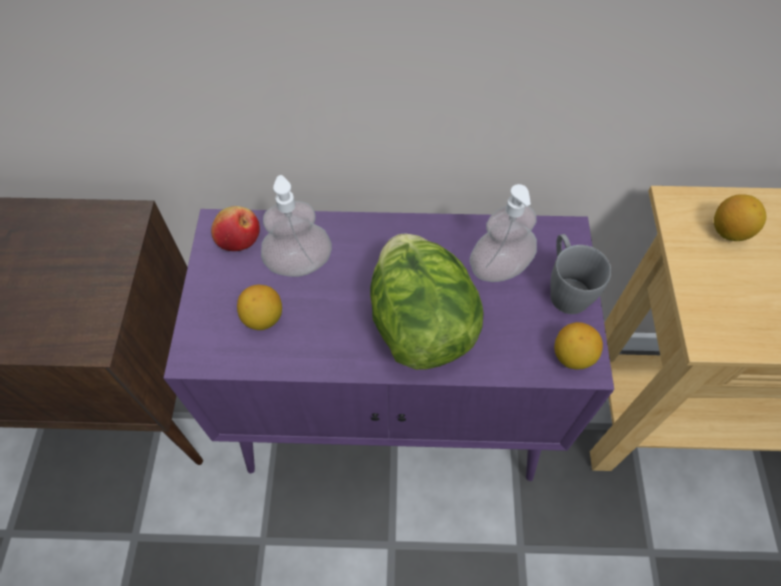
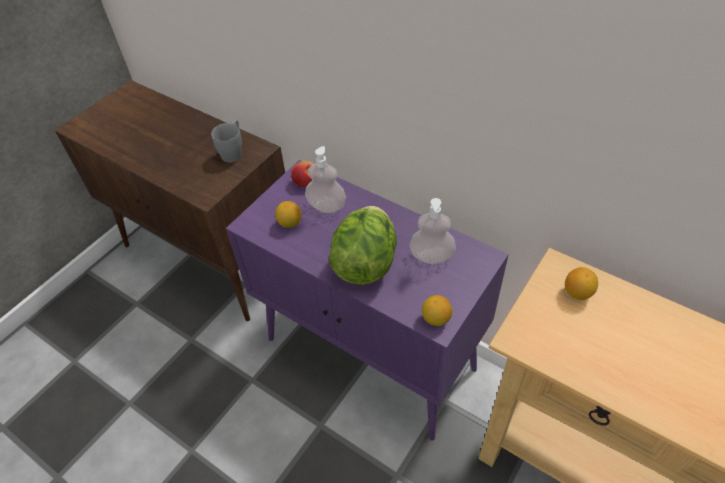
camera: 35 degrees right, 10 degrees down
grey mug [550,234,611,314] -> grey mug moved to [211,120,242,162]

